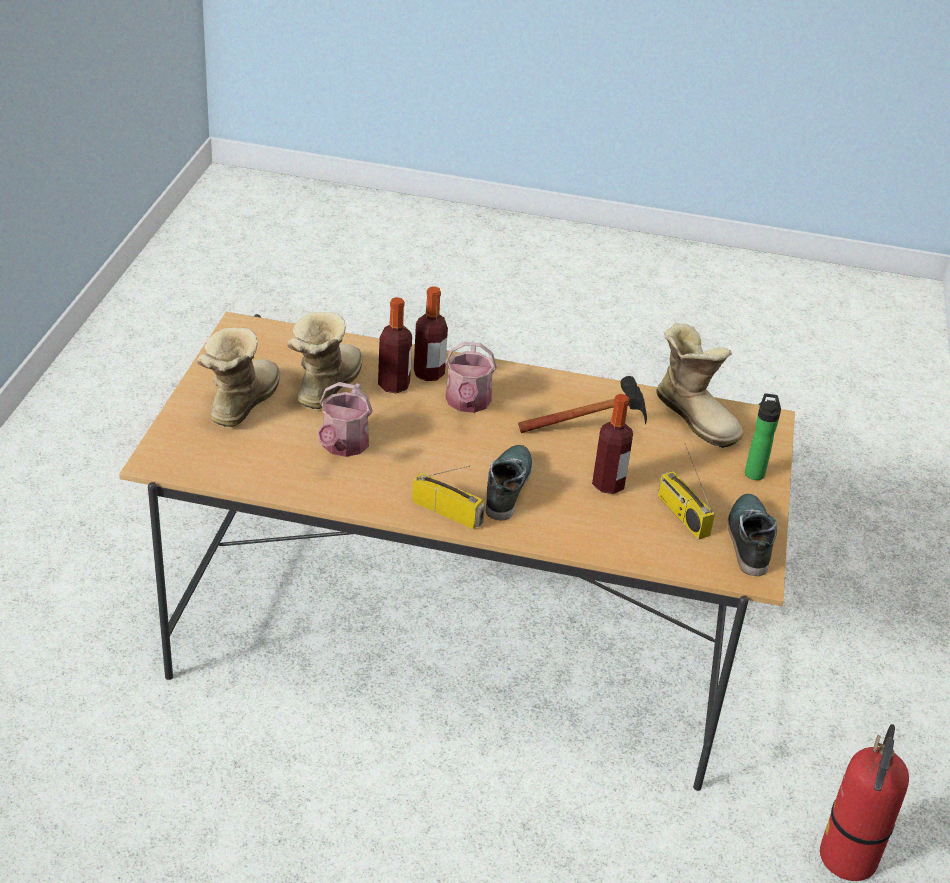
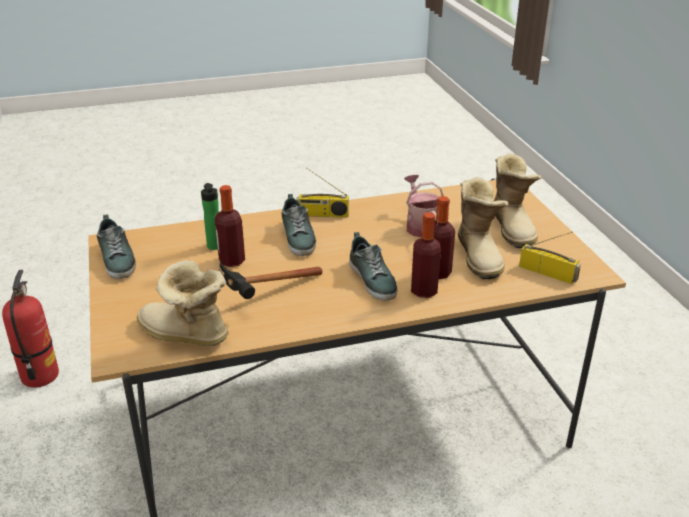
camera: 155 degrees right, 5 degrees down
watering can [445,342,497,413] -> shoe [349,232,397,301]
radio [658,443,715,540] -> radio moved to [519,231,581,284]
bottle [745,393,781,480] -> bottle moved to [201,183,219,250]

